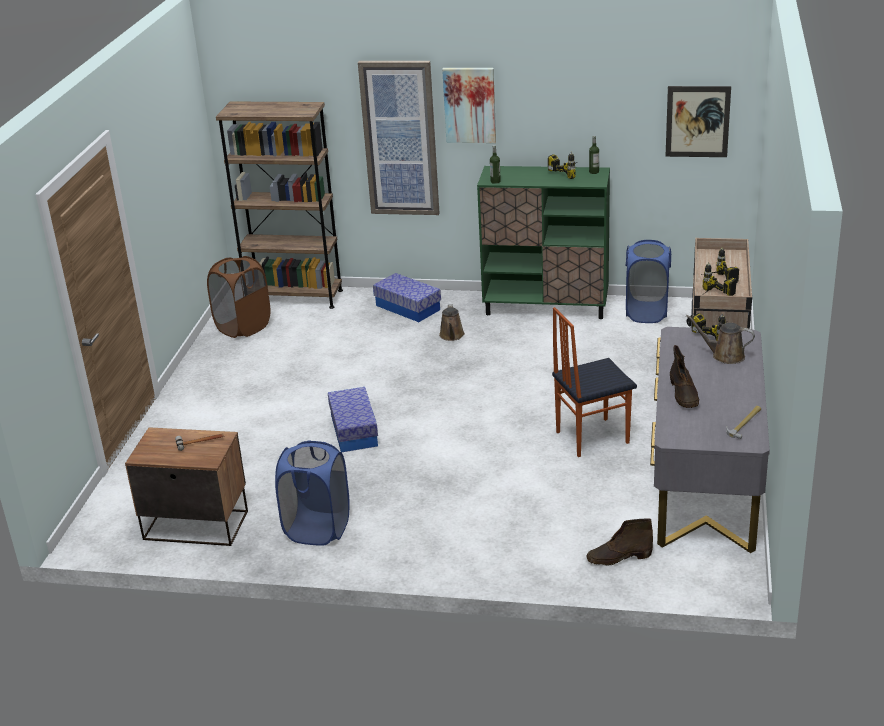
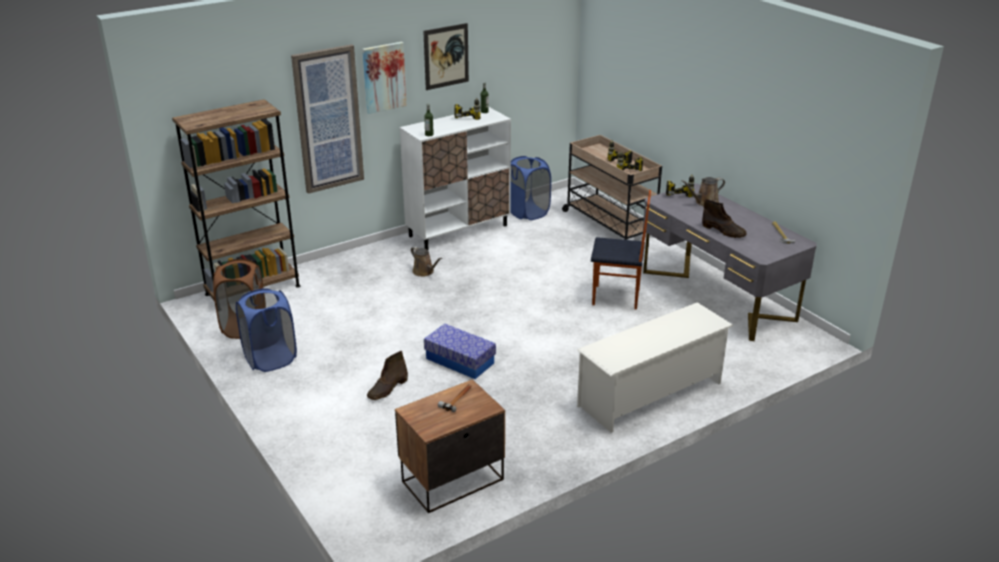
camera: 45 degrees left, 0 degrees up
blue laundry basket [275,440,350,546] -> blue laundry basket moved to [236,288,297,372]
storage box [373,273,441,322] -> none
green cabinet [477,166,610,319] -> white cabinet [400,107,511,250]
chair [552,307,637,457] -> chair turned 105 degrees counterclockwise [591,190,651,309]
brown boot [586,518,653,566] -> brown boot moved to [367,351,408,400]
picture [665,86,731,157] -> picture moved to [423,23,469,90]
none -> white shoe rack [577,302,734,433]

